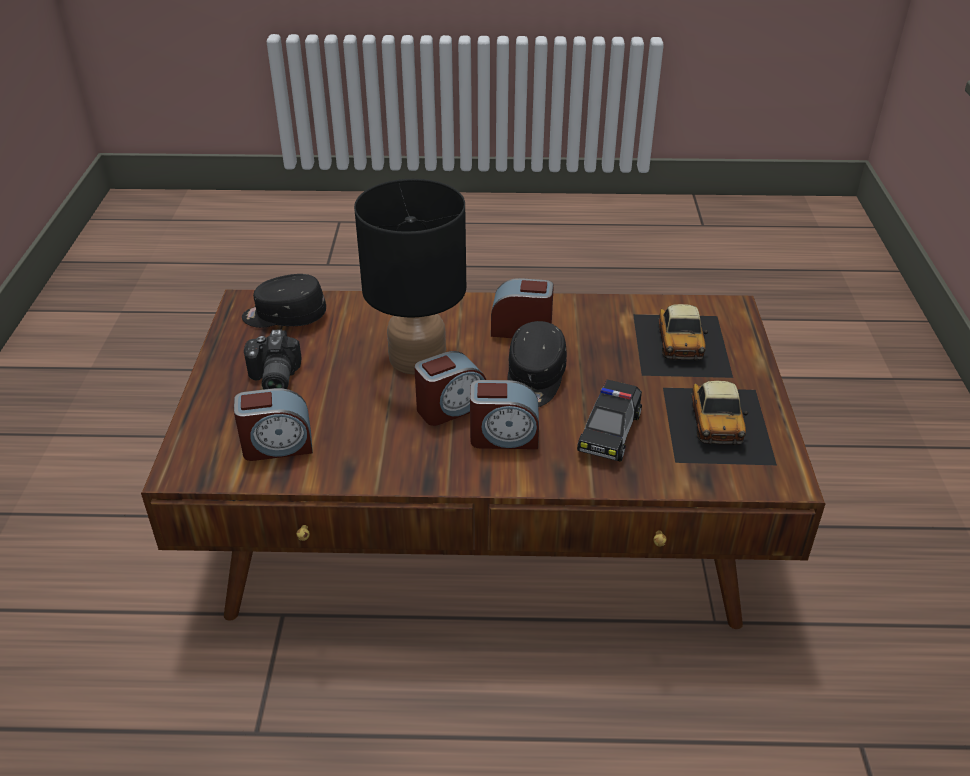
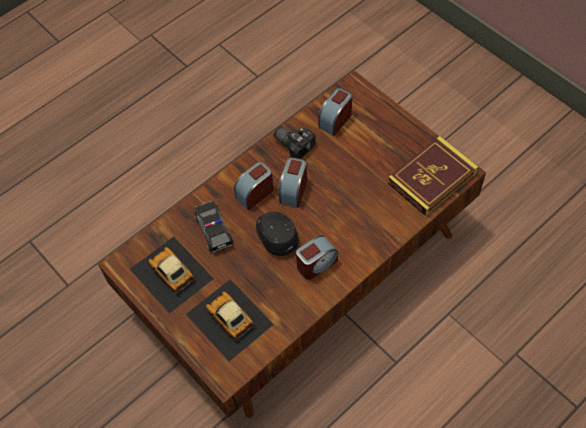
camera: 140 degrees right, 20 degrees up
black cap [242,274,326,328] -> book [388,136,478,216]
camera [244,329,302,390] -> camera moved to [274,126,316,159]
black table lamp [354,179,466,374] -> none

